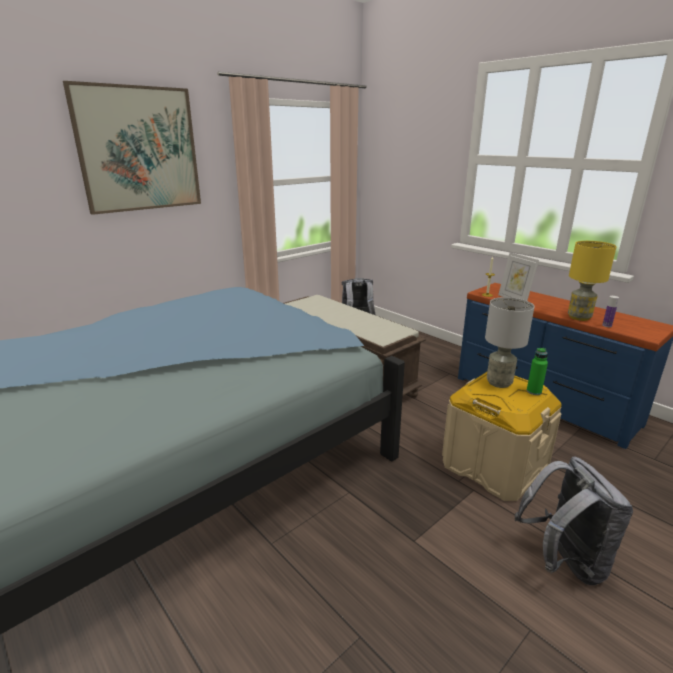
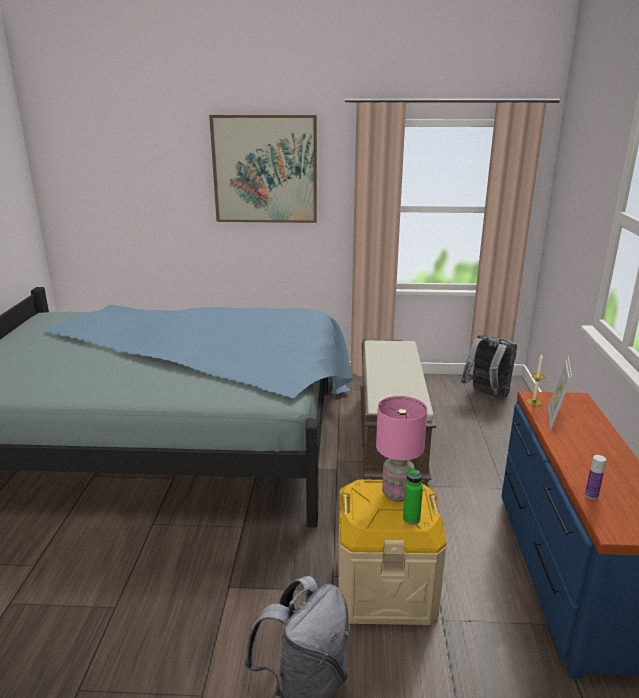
camera: 45 degrees right, 0 degrees up
grey table lamp [485,297,535,388] -> pink table lamp [376,396,427,502]
yellow table lamp [568,241,617,321] -> none

